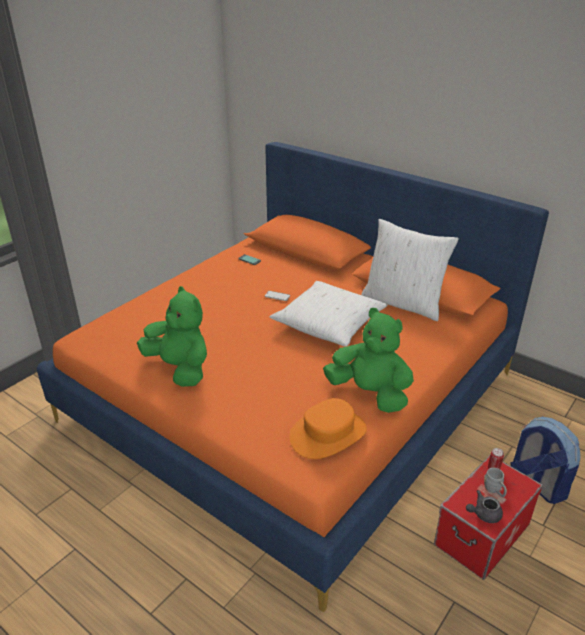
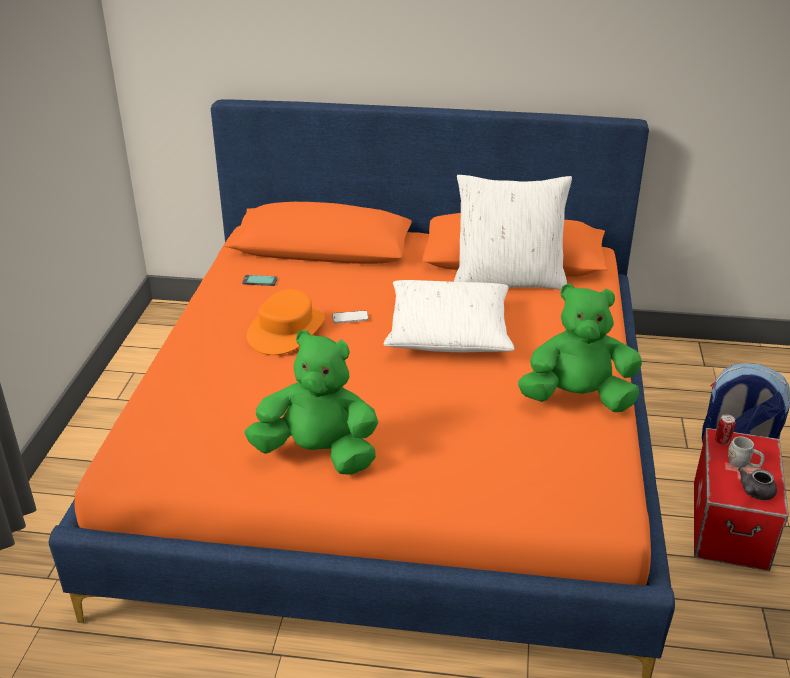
camera: 30 degrees left, 0 degrees up
orange hat [289,398,367,459] -> orange hat moved to [247,289,325,355]

